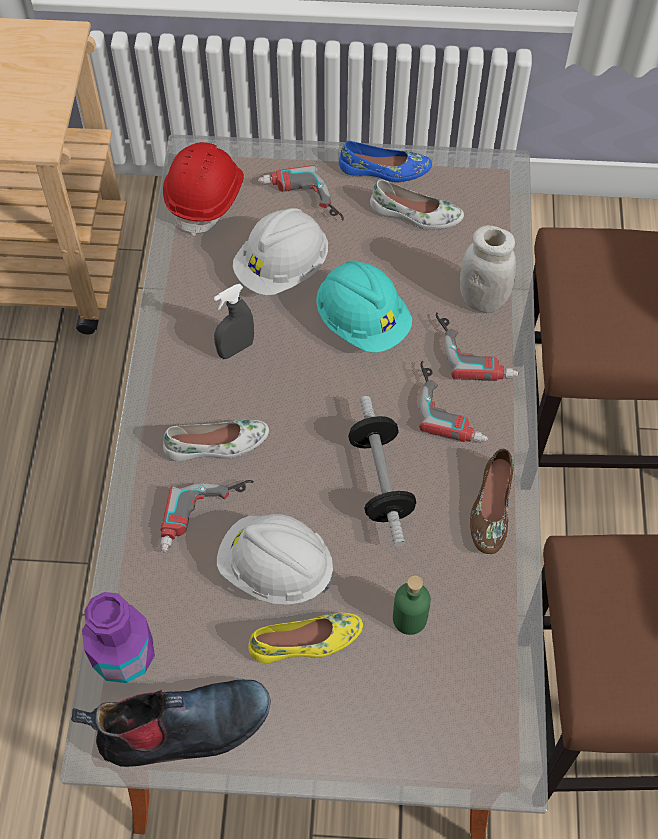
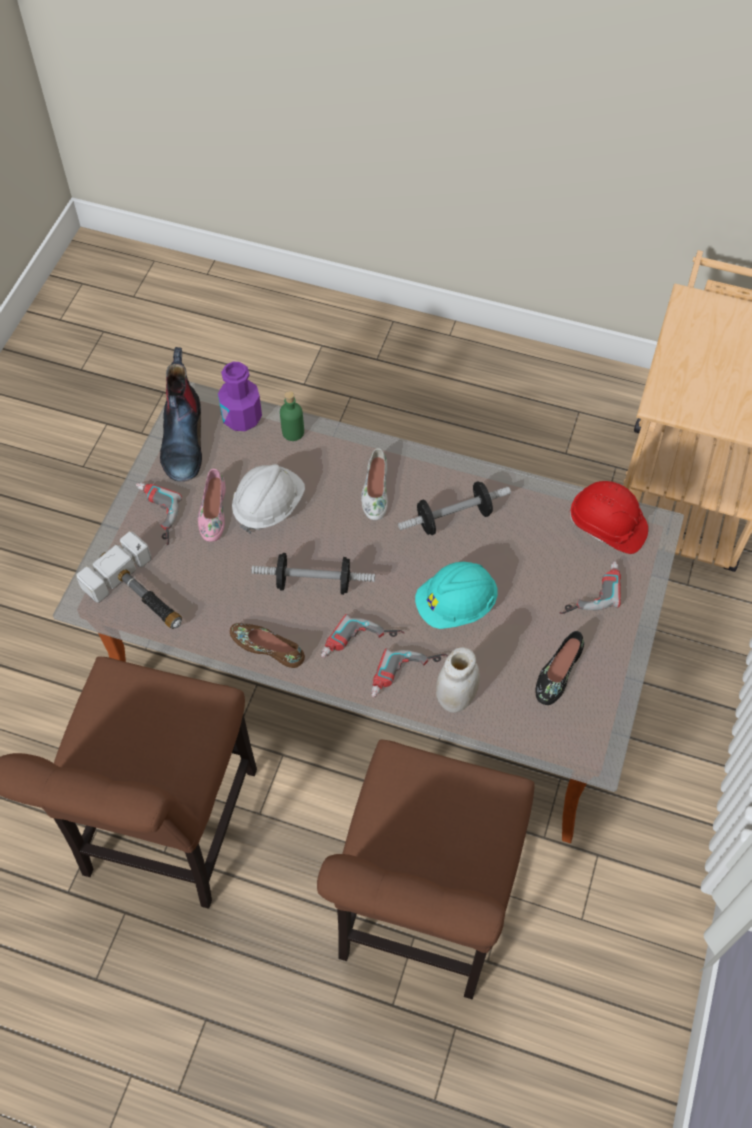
camera: 105 degrees right, 0 degrees up
power drill [160,480,254,553] -> power drill moved to [136,482,182,546]
grey spray bottle [214,284,254,359] -> dumbbell [398,481,511,535]
white hard hat [233,208,328,295] -> none
yellow shoe [248,613,363,663] -> pink shoe [198,469,226,542]
blue shoe [339,141,432,182] -> none
white shoe [370,179,464,230] -> black shoe [536,631,584,705]
green bottle [393,575,431,635] -> green bottle moved to [280,391,304,441]
none -> hammer [76,531,182,629]

